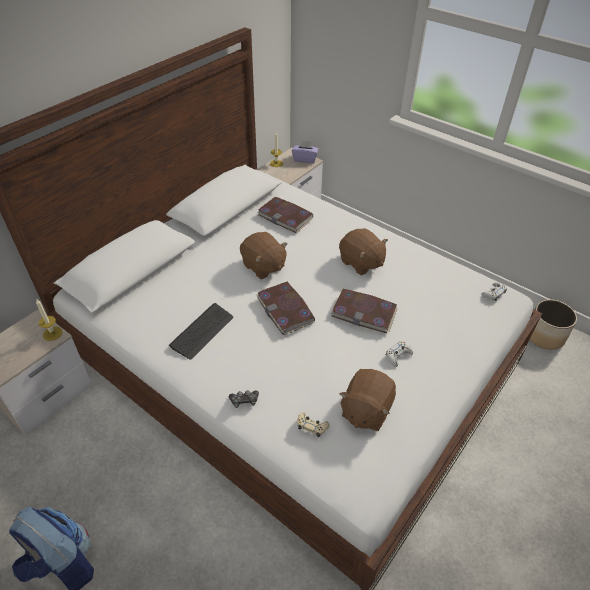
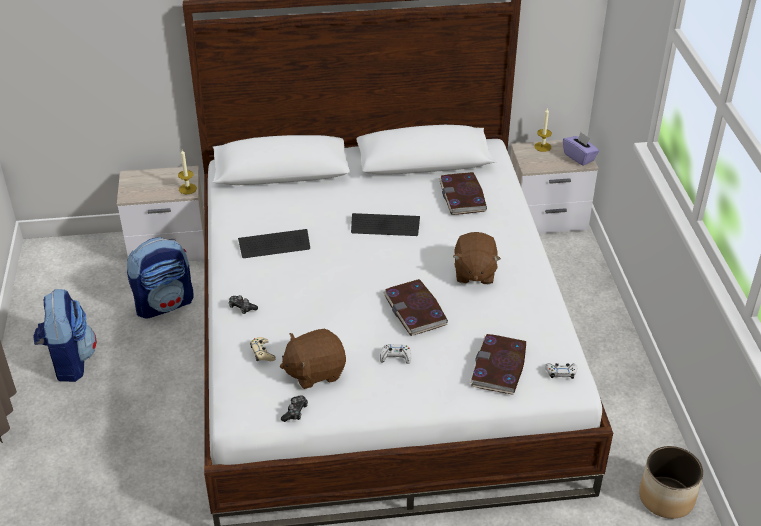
camera: 45 degrees right, 5 degrees down
brown plush toy [240,232,288,279] -> keyboard [351,213,420,236]
book [256,282,315,335] -> book moved to [471,334,526,395]
none -> backpack [127,237,194,319]
none -> game controller [281,395,308,422]

